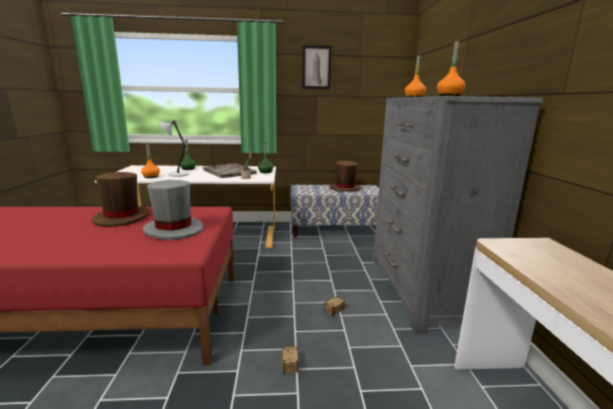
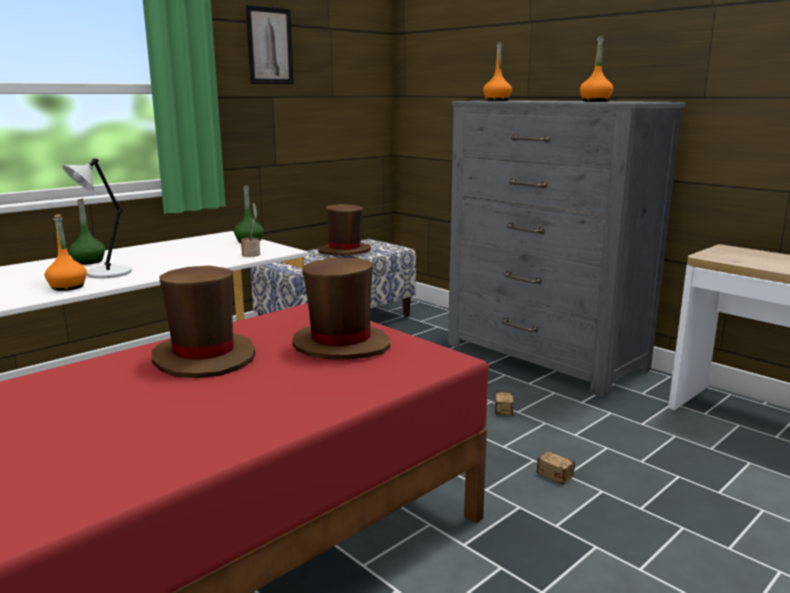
camera: 40 degrees left, 0 degrees up
grey hat [143,180,204,240] -> brown hat [292,258,390,360]
grey tray [203,163,257,178] -> none

